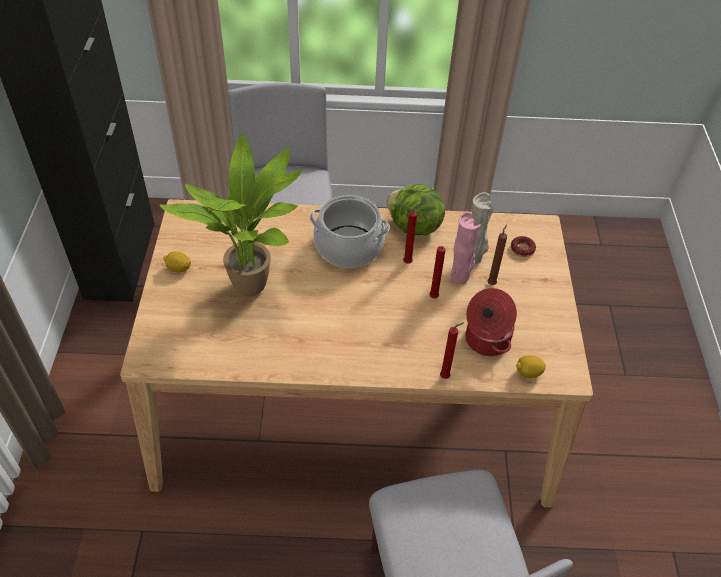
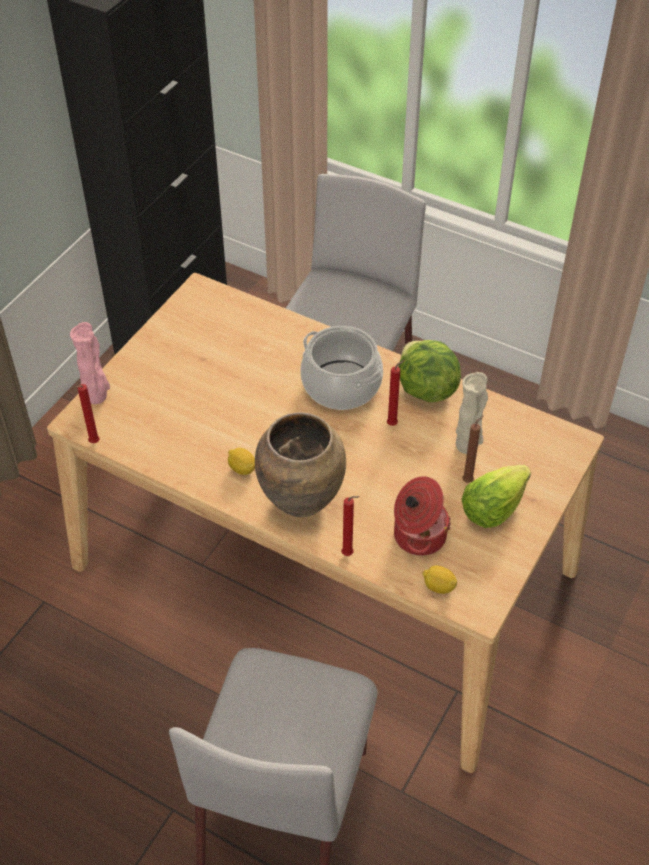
camera: 30 degrees right, 0 degrees up
potted plant [160,134,303,296] -> none
lemon [163,251,191,272] -> lemon moved to [228,448,255,475]
red candle [429,246,446,299] -> red candle moved to [75,384,100,443]
pink vase [450,211,481,284] -> pink vase moved to [70,322,110,404]
donut [511,236,536,257] -> none
none -> brown vase [255,412,346,517]
none -> lettuce [461,465,531,528]

